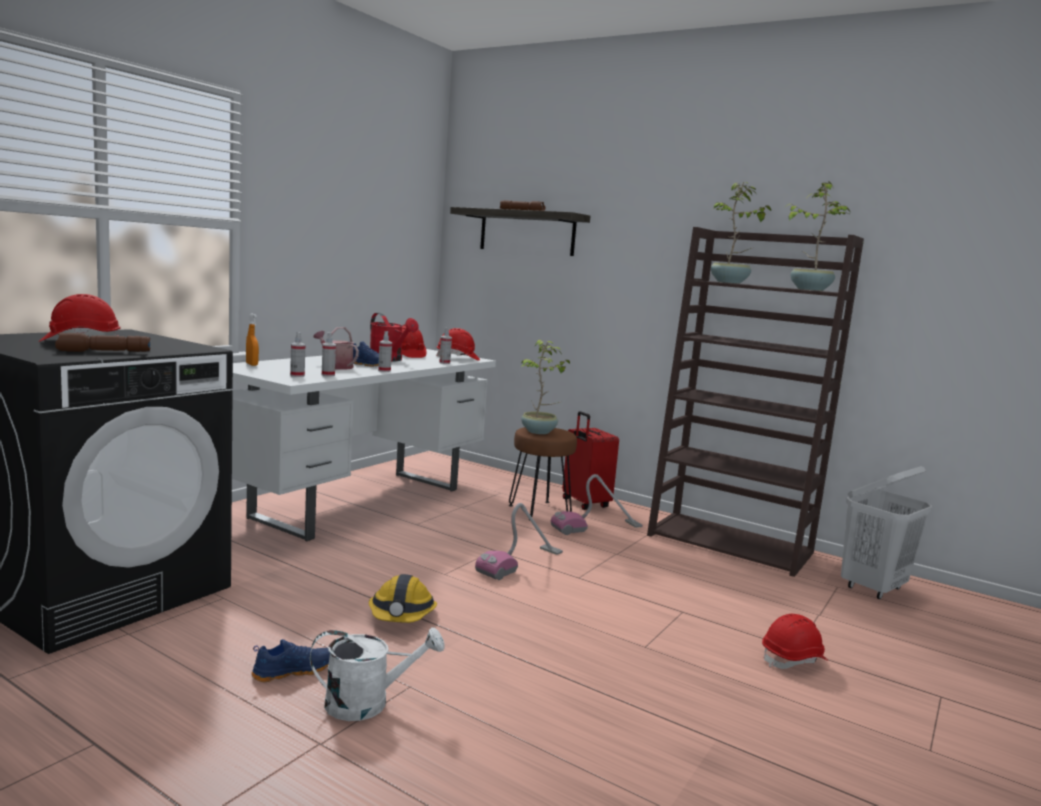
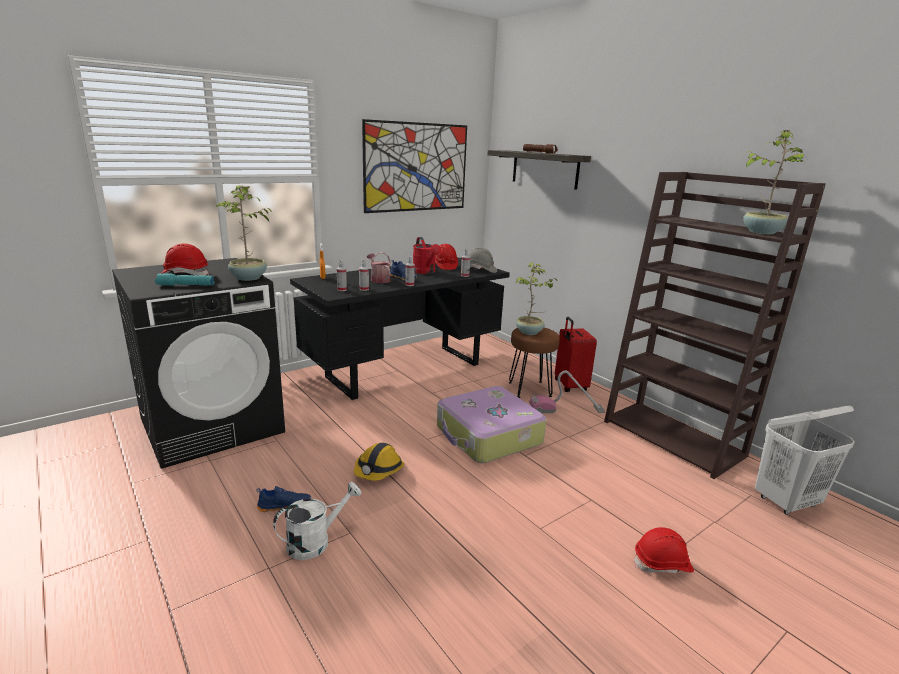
camera: 20 degrees right, 10 degrees up
brown flashlight [55,333,150,352] -> turquoise flashlight [155,273,214,286]
white desk [232,349,496,541] -> black desk [290,257,510,400]
white watering can [310,627,445,721] -> white watering can turned 45 degrees counterclockwise [273,482,361,560]
red hard hat [436,328,480,361] -> grey hard hat [468,247,498,273]
vacuum cleaner [475,503,563,580] -> suitcase [437,386,547,463]
potted plant [711,182,771,284] -> potted plant moved to [216,186,272,281]
none -> picture [362,119,467,213]

